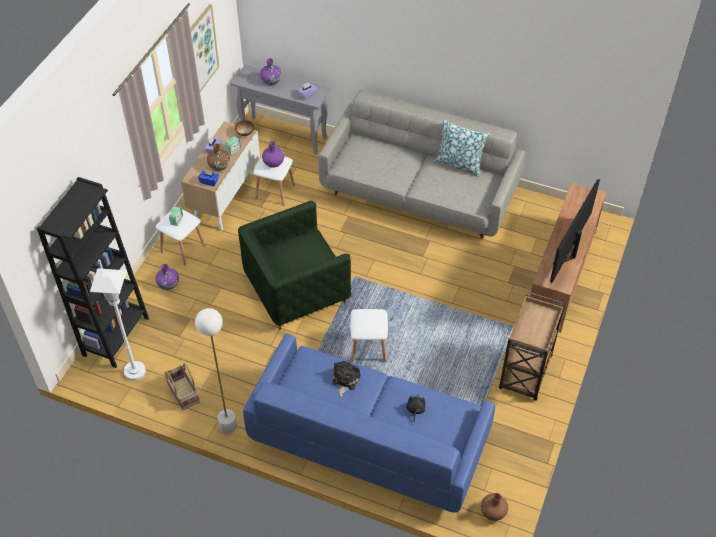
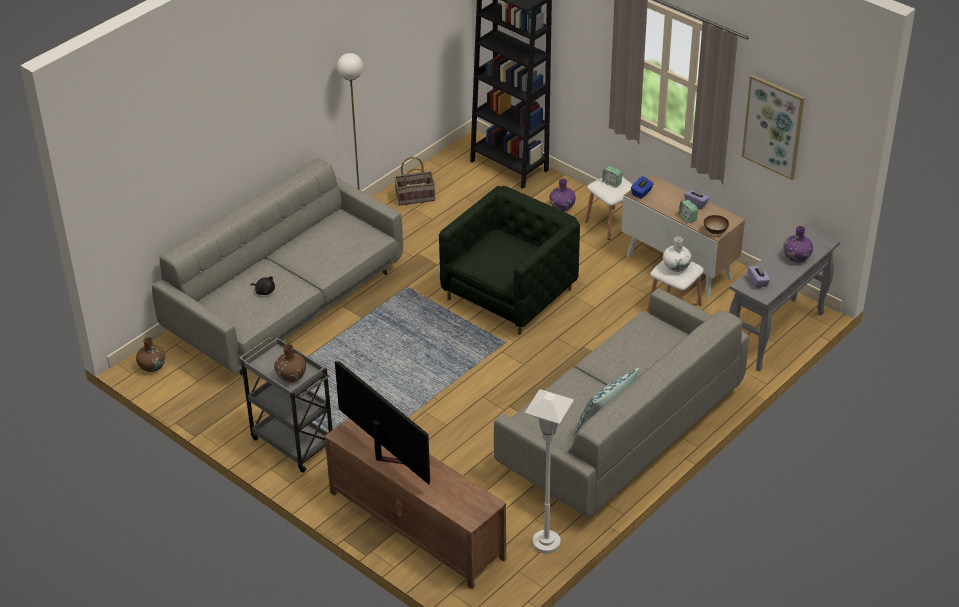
camera: 110 degrees right, 10 degrees down
white floor lamp [90,268,146,381] -> white floor lamp moved to [525,389,574,554]
brown vase [207,144,230,171] -> brown vase moved to [274,344,306,382]
green armchair [238,201,351,330] -> green armchair turned 45 degrees clockwise [439,186,580,335]
blue sofa [243,334,495,513] -> grey sofa [152,159,403,376]
purple vase [262,141,284,168] -> white vase [663,237,692,272]
plush toy [332,361,361,397] -> none
white stool [350,309,388,362] -> none
brown cart [499,292,564,401] -> grey cart [239,336,333,473]

